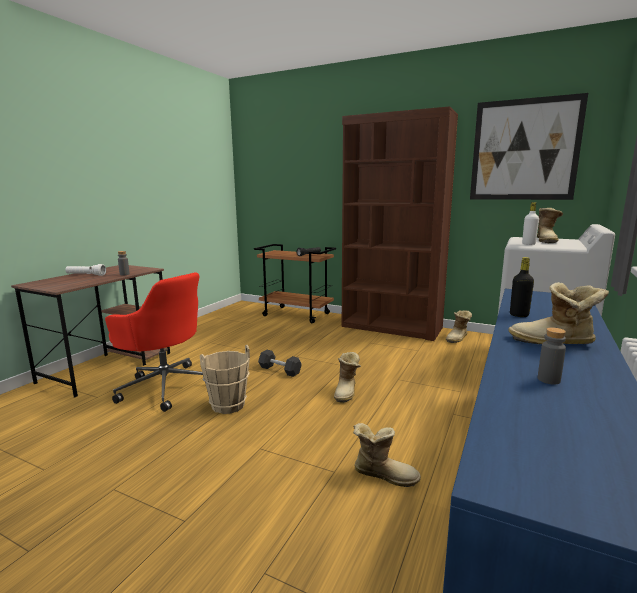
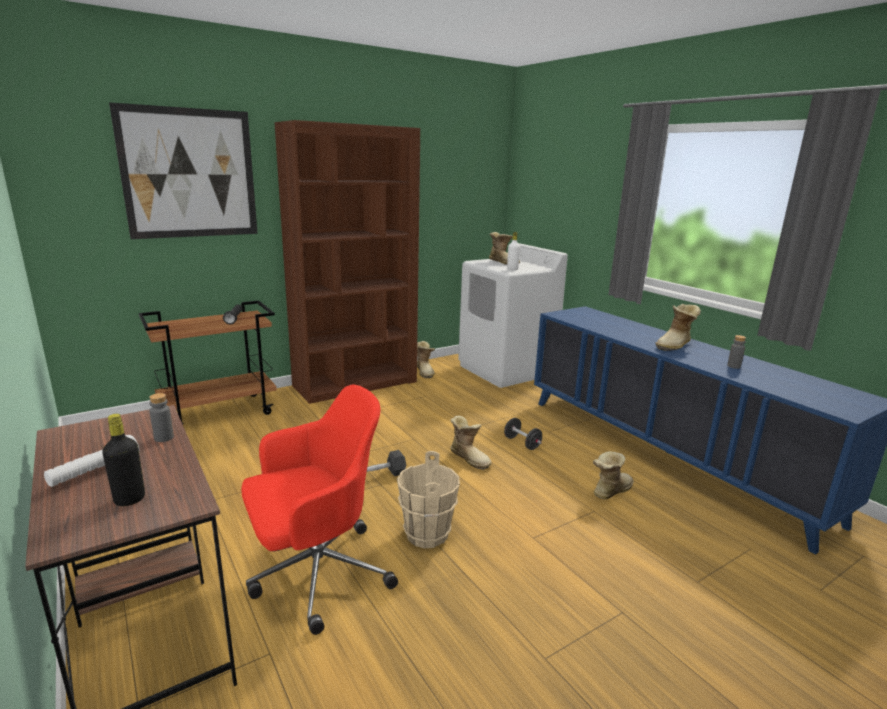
camera: 60 degrees left, 5 degrees up
picture [470,93,588,200] -> picture moved to [109,102,258,239]
black bottle [510,257,534,317] -> black bottle moved to [102,414,145,506]
none -> black dumbbell [504,418,542,450]

